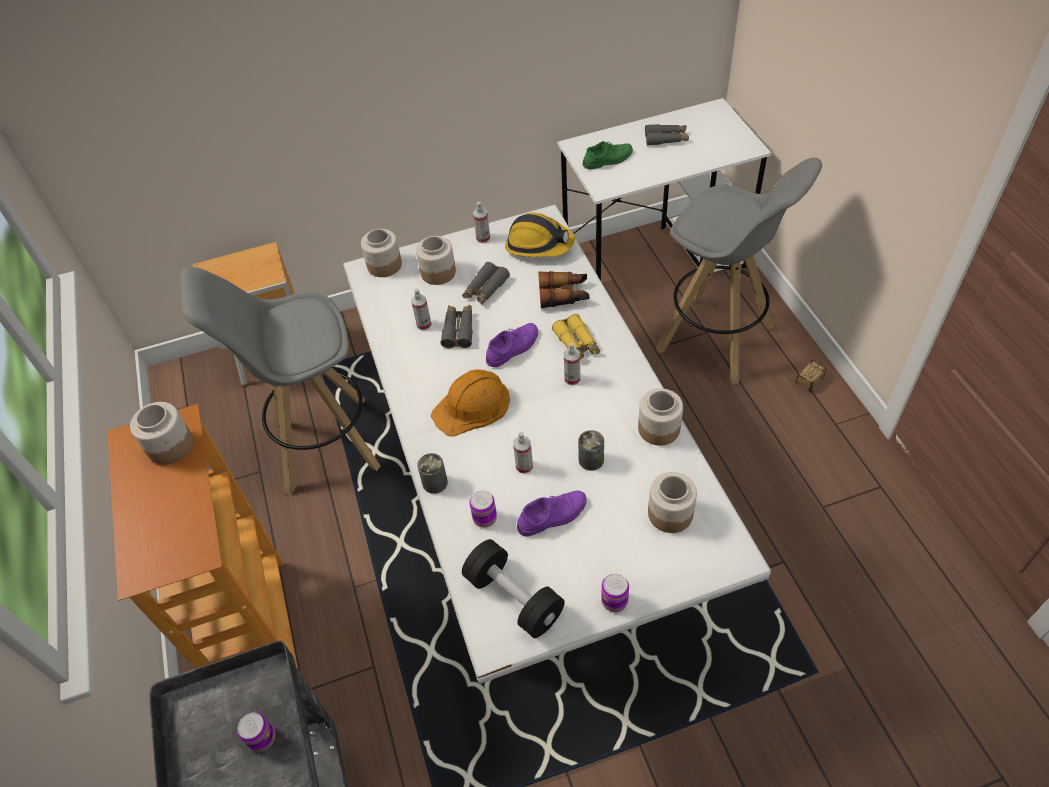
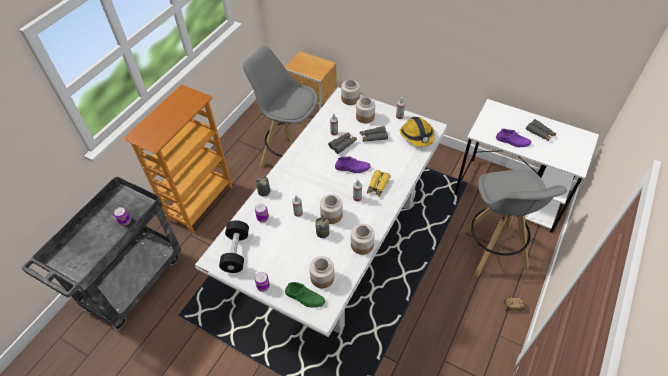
camera: 45 degrees right, 0 degrees up
jar [130,402,193,465] -> jar moved to [320,194,343,224]
orange hard hat [431,369,510,436] -> none
purple shoe [517,491,587,537] -> purple shoe moved to [496,129,531,147]
binoculars [538,271,589,309] -> none
green shoe [583,141,633,170] -> green shoe moved to [285,282,325,308]

